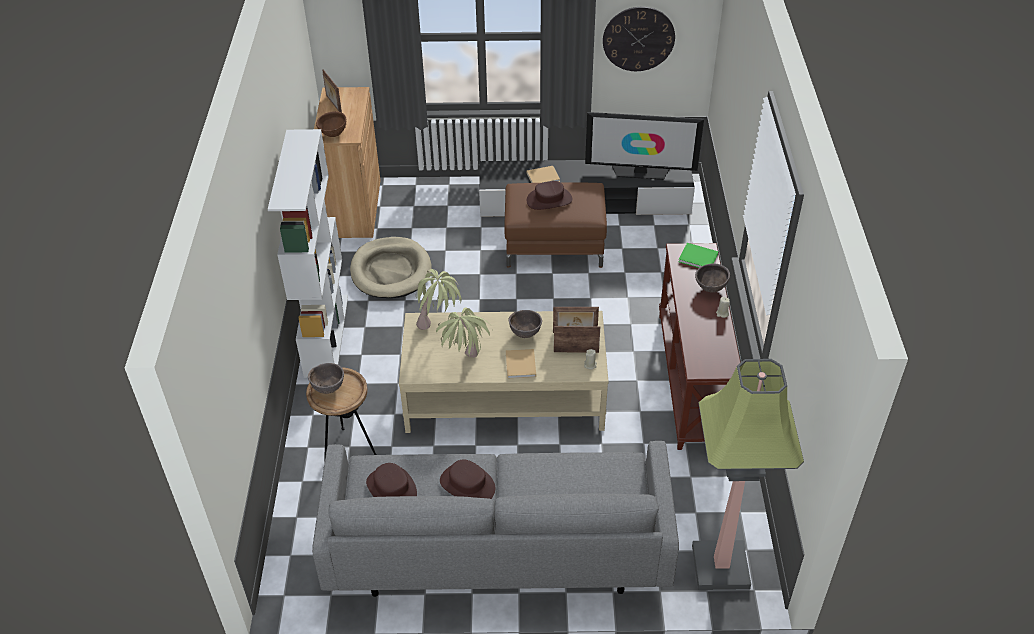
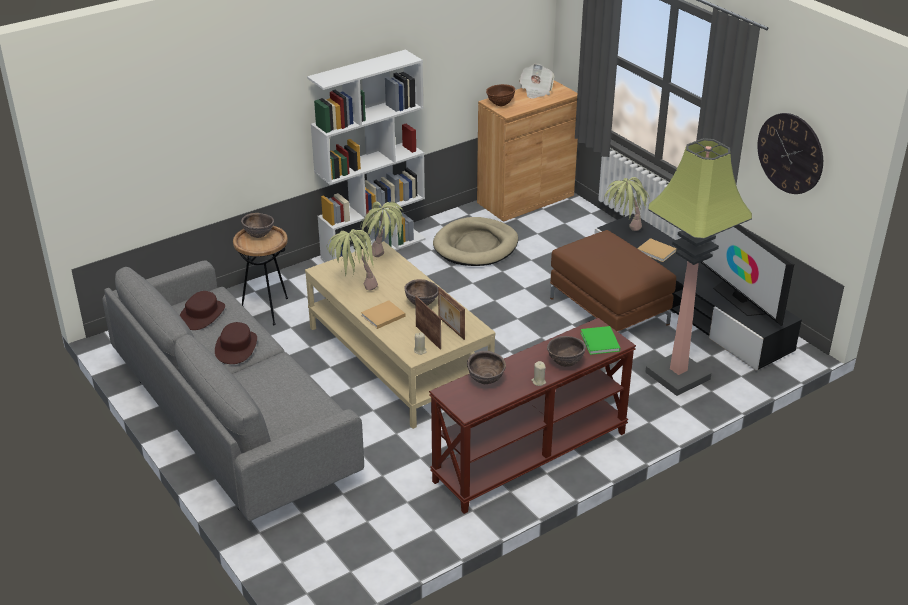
camera: 55 degrees right, 10 degrees down
picture frame [323,70,342,113] -> newspaper [519,64,555,99]
brown hat [527,181,572,210] -> none
floor lamp [692,359,804,590] -> floor lamp moved to [645,138,752,396]
none -> brown bowl [467,351,506,384]
none -> potted plant [604,177,650,231]

